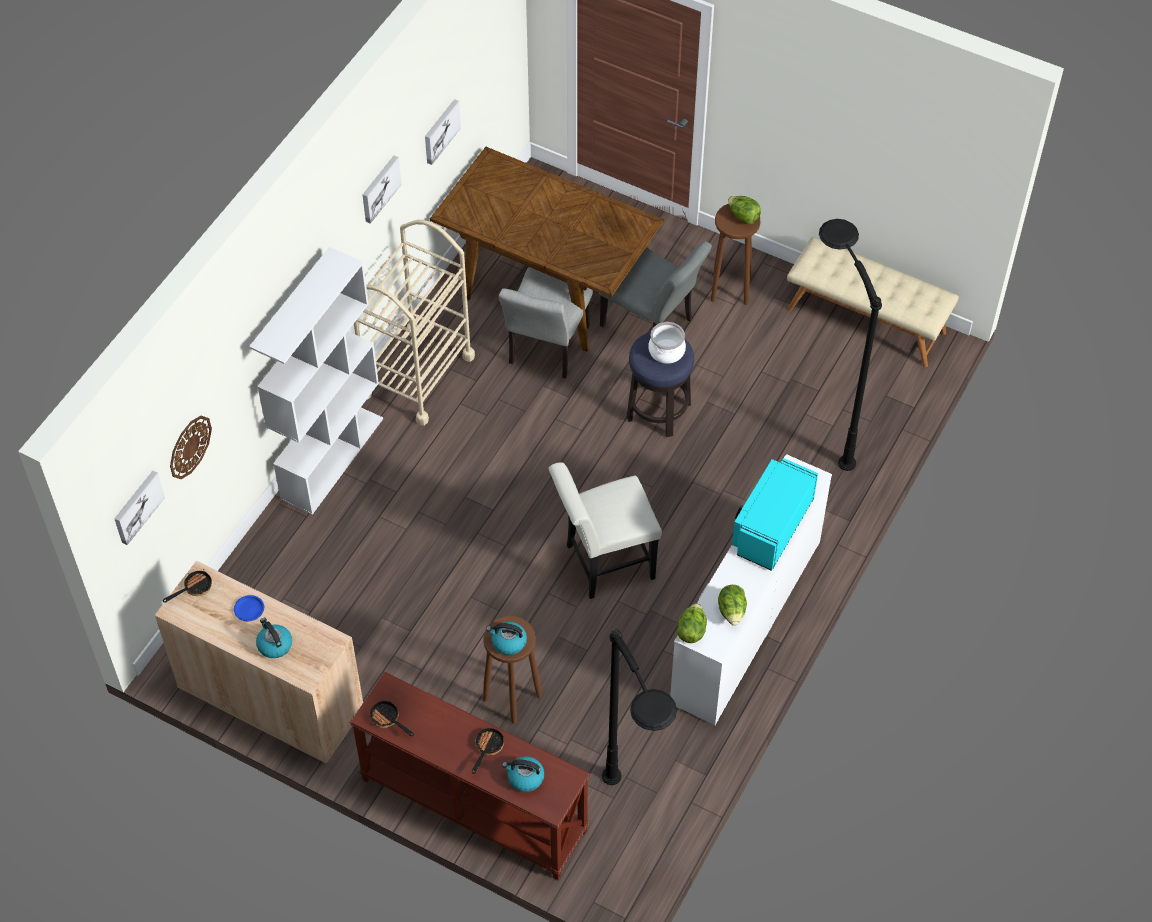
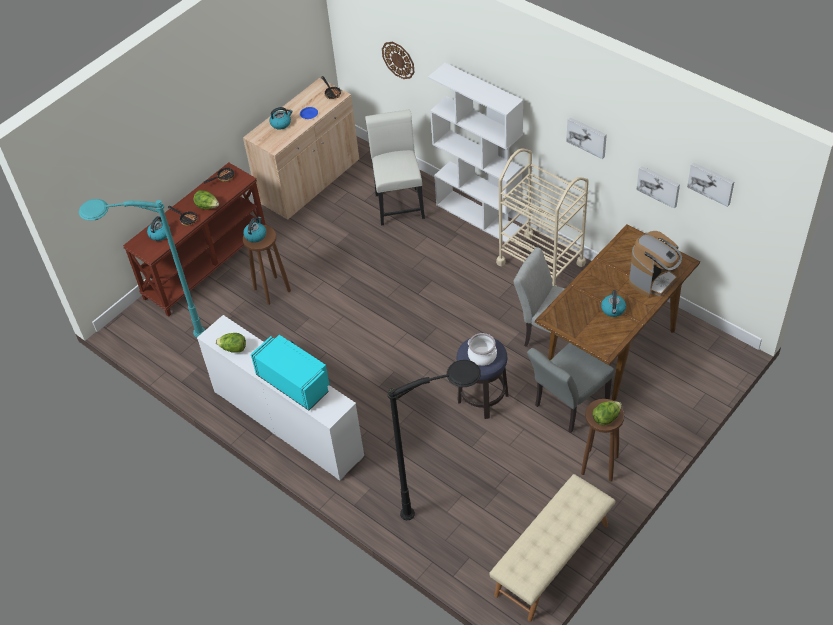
camera: 105 degrees right, 5 degrees down
picture [114,471,165,545] -> picture moved to [687,162,734,207]
white chair [548,462,662,599] -> white chair moved to [365,110,425,226]
black floor lamp [602,629,677,785] -> turquoise floor lamp [79,199,205,337]
lettuce [677,603,707,643] -> lettuce moved to [193,190,219,209]
none -> kettle [601,290,626,317]
none -> coffee machine [629,231,682,297]

